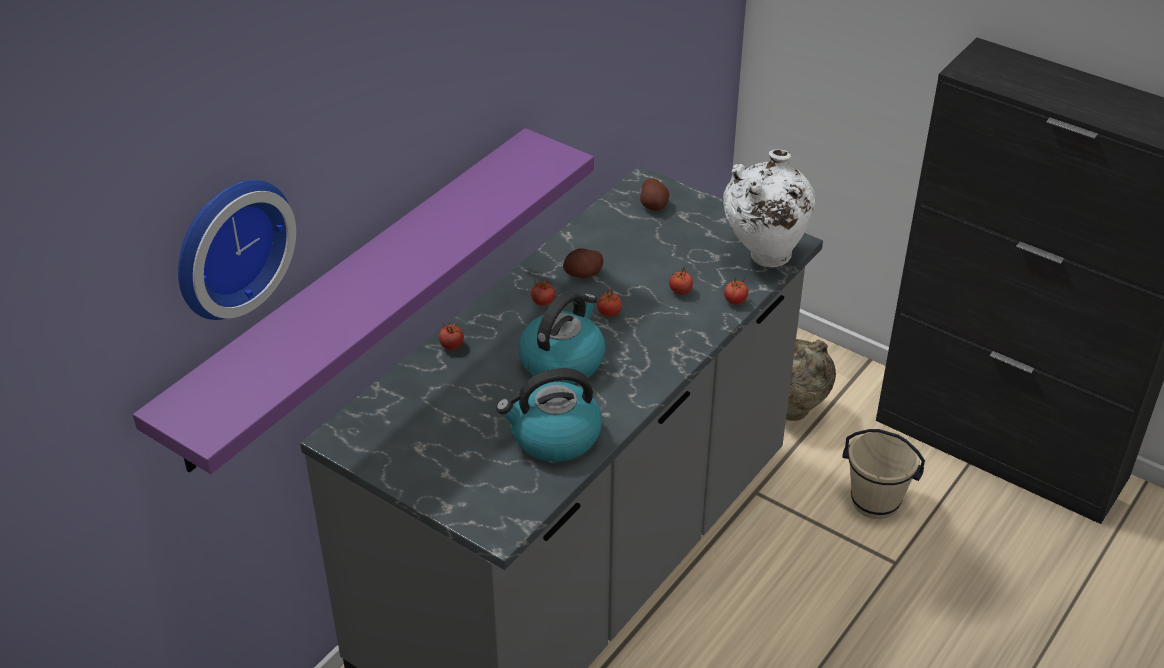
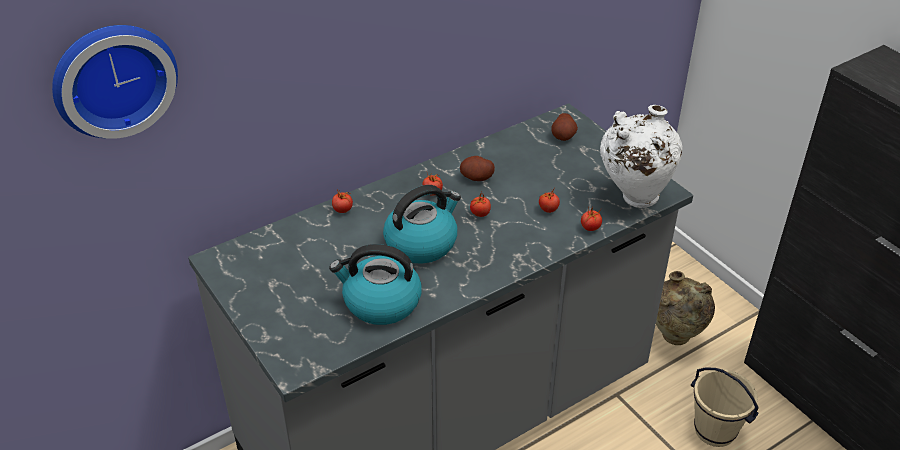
camera: 20 degrees right, 0 degrees up
purple shelf [133,128,594,474] -> none

